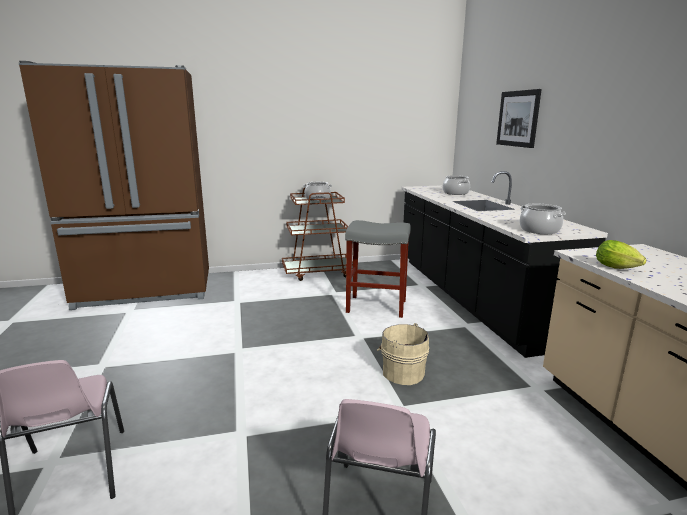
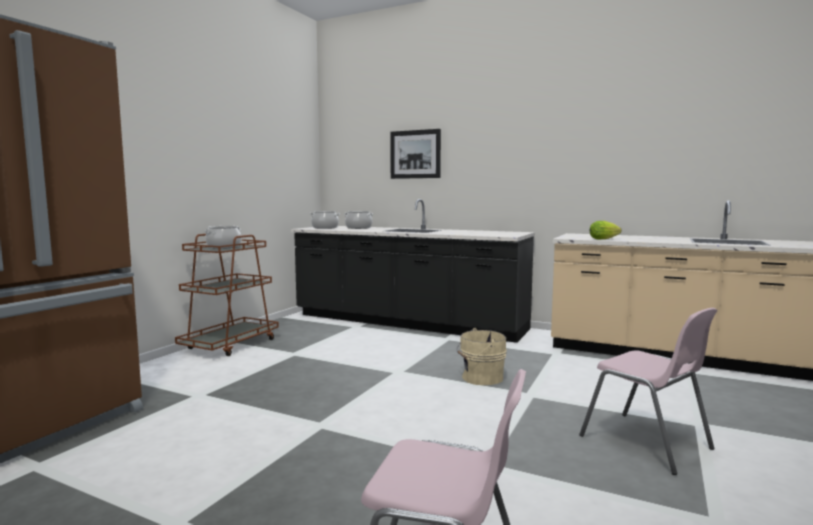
camera: 50 degrees left, 10 degrees down
grey stool [345,220,411,318] -> none
cooking pot [520,204,566,234] -> cooking pot moved to [310,211,340,229]

